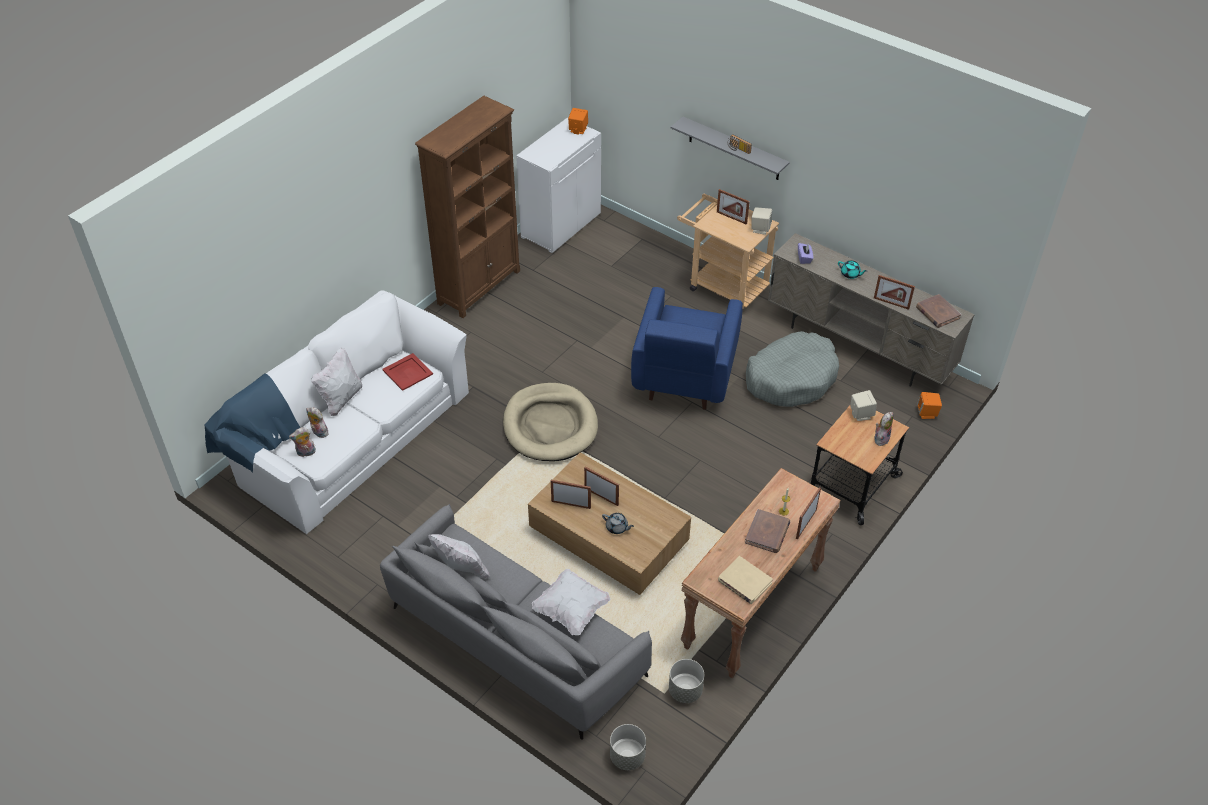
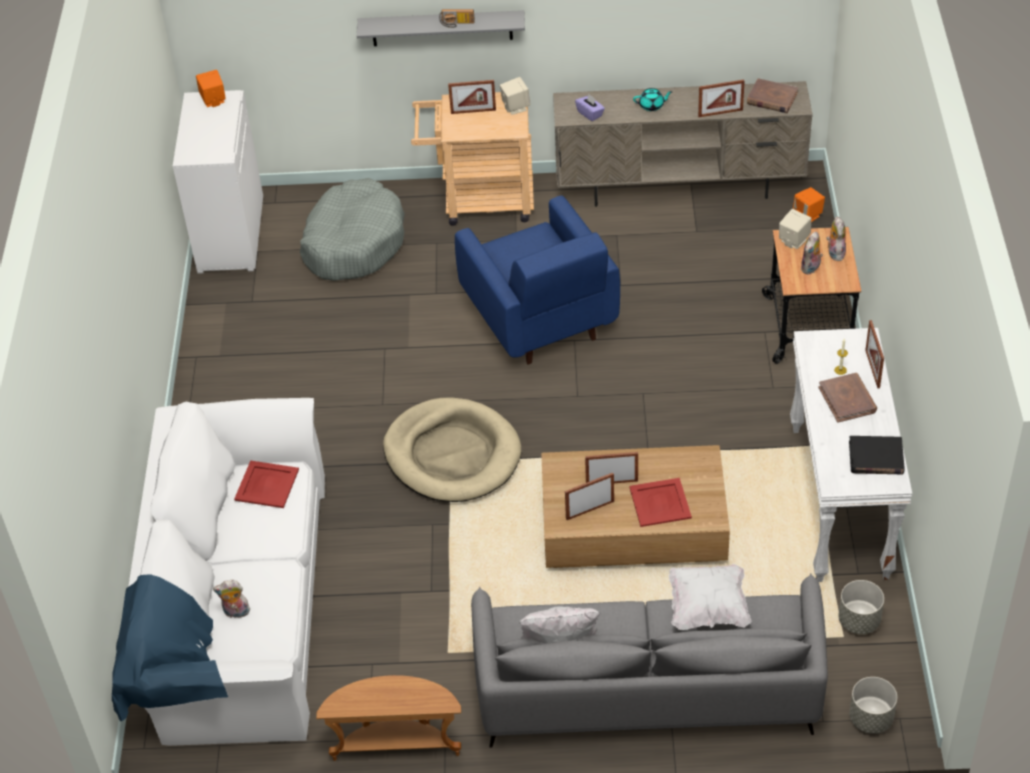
camera: 35 degrees left, 0 degrees up
plush toy [289,427,316,457] -> plush toy moved to [800,232,823,275]
white pillow [311,348,362,416] -> none
brown bookcase [415,96,520,318] -> none
grey teapot [602,513,634,534] -> red tray [629,478,692,527]
brown console table [681,468,841,678] -> white console table [790,328,913,582]
beige book [718,556,773,604] -> black book [849,436,905,475]
grey dog bed [746,331,839,407] -> grey dog bed moved to [300,178,405,281]
none -> brown side table [316,675,461,761]

